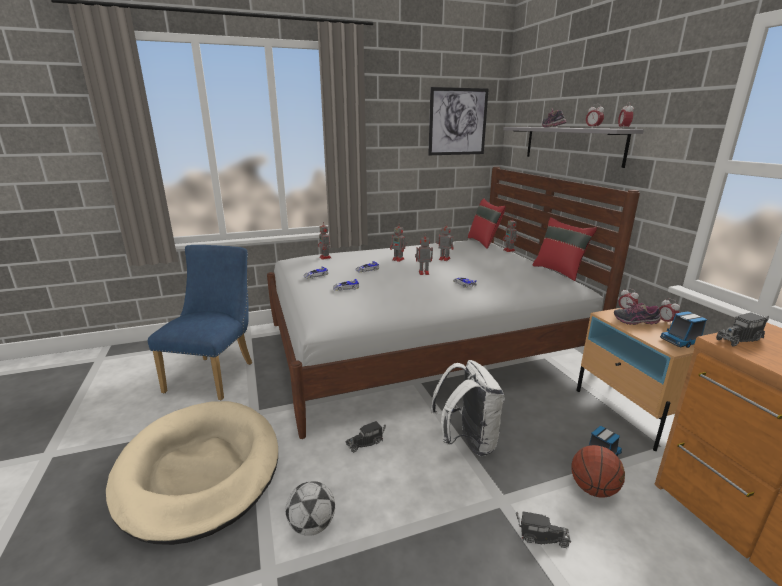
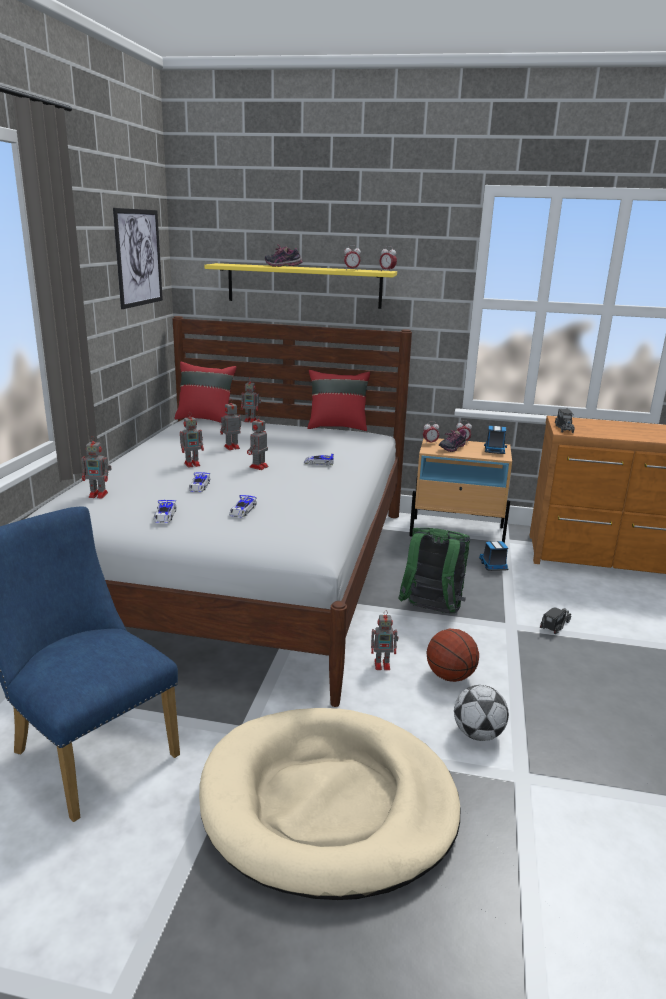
camera: 60 degrees left, 0 degrees up
toy truck [345,421,386,453] -> toy robot [371,610,398,670]
white backpack [430,360,505,456] -> green backpack [398,528,470,613]
grey shelf [503,127,644,168] -> yellow shelf [204,263,397,309]
basketball [571,445,625,498] -> basketball moved to [427,629,479,682]

